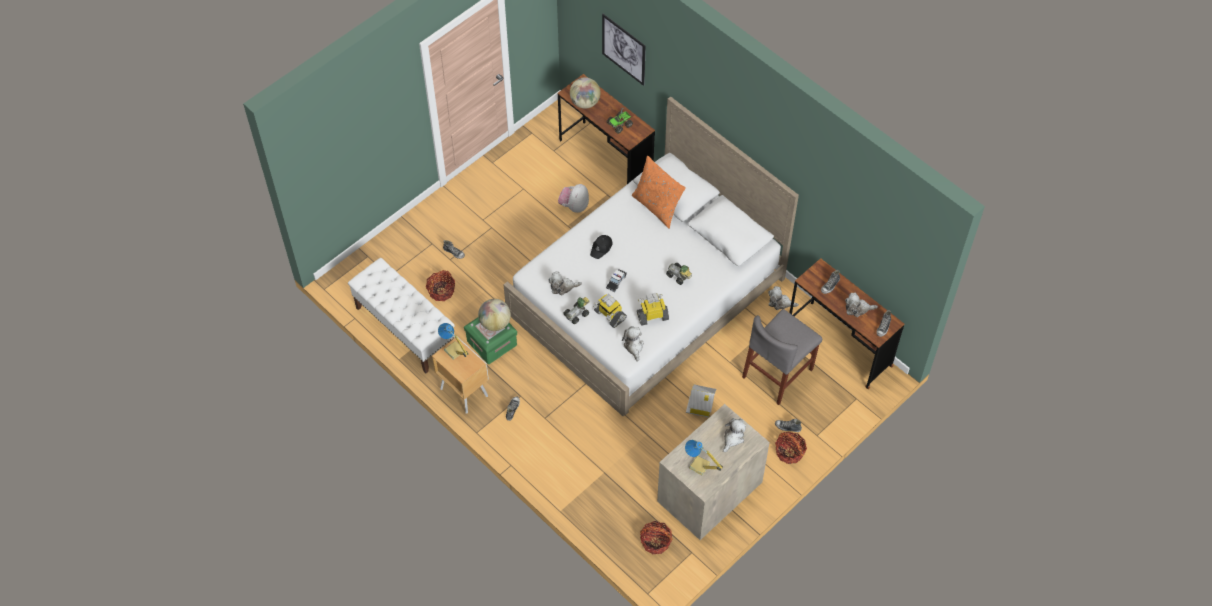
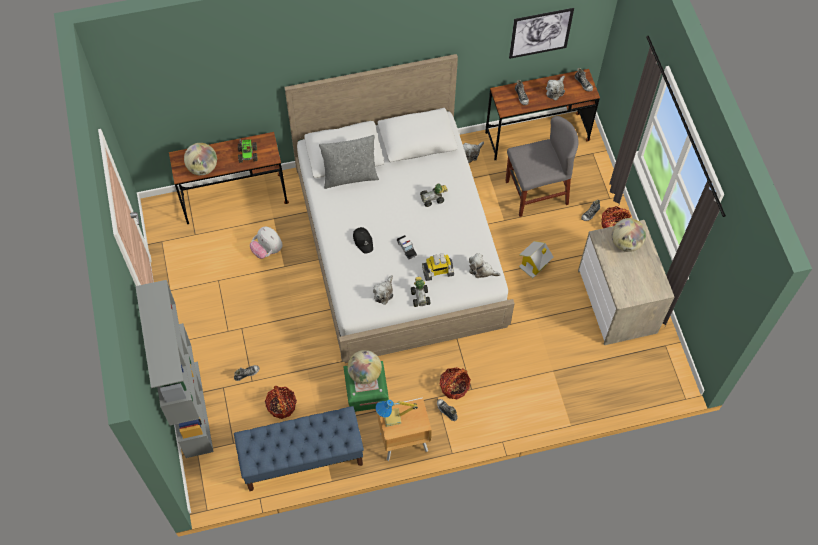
camera: 60 degrees left, 5 degrees up
white bench [348,258,455,373] -> blue bench [234,406,364,491]
picture [602,14,646,86] -> picture moved to [509,8,574,59]
orange pillow [632,156,686,228] -> grey pillow [319,135,379,189]
toy robot [637,293,669,326] -> none
basket [640,521,673,554] -> basket moved to [439,367,471,399]
table lamp [685,440,723,476] -> none
plush toy [723,418,746,452] -> globe [612,218,646,252]
grey chair [742,309,822,405] -> grey chair turned 90 degrees counterclockwise [505,116,578,217]
none -> grey bookcase [135,280,214,458]

